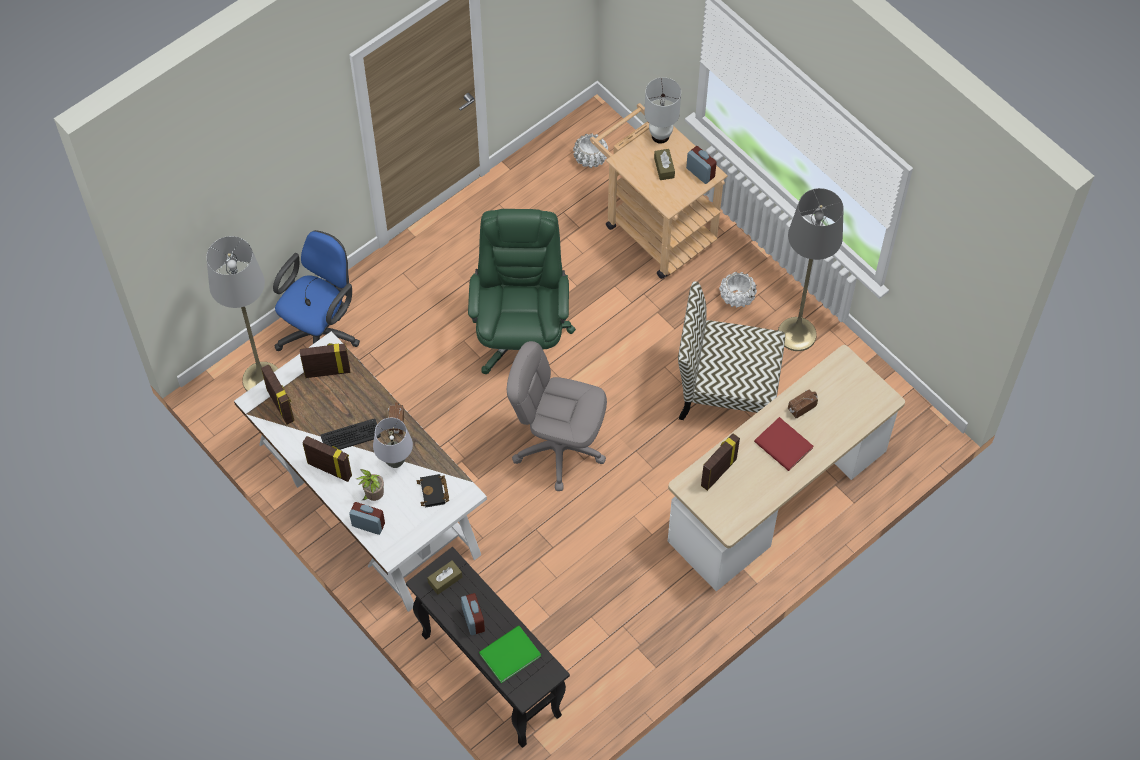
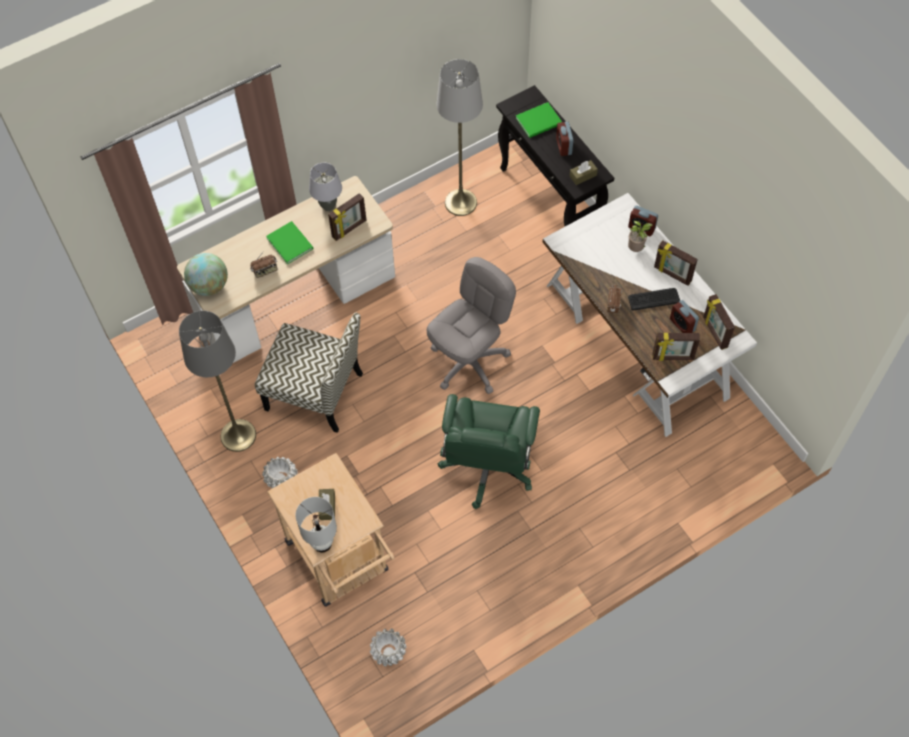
camera: 170 degrees left, 0 degrees up
grey floor lamp [206,236,278,391] -> grey floor lamp moved to [436,59,483,216]
blue office chair [273,230,360,351] -> none
grey table lamp [373,418,413,468] -> grey table lamp moved to [309,163,342,211]
black book [417,474,449,508] -> none
grey office chair [507,341,607,491] -> grey office chair turned 75 degrees counterclockwise [427,257,516,394]
alarm clock [686,146,717,184] -> alarm clock moved to [670,300,699,333]
red book [754,417,813,471] -> green book [266,221,313,264]
none -> globe [184,253,228,296]

